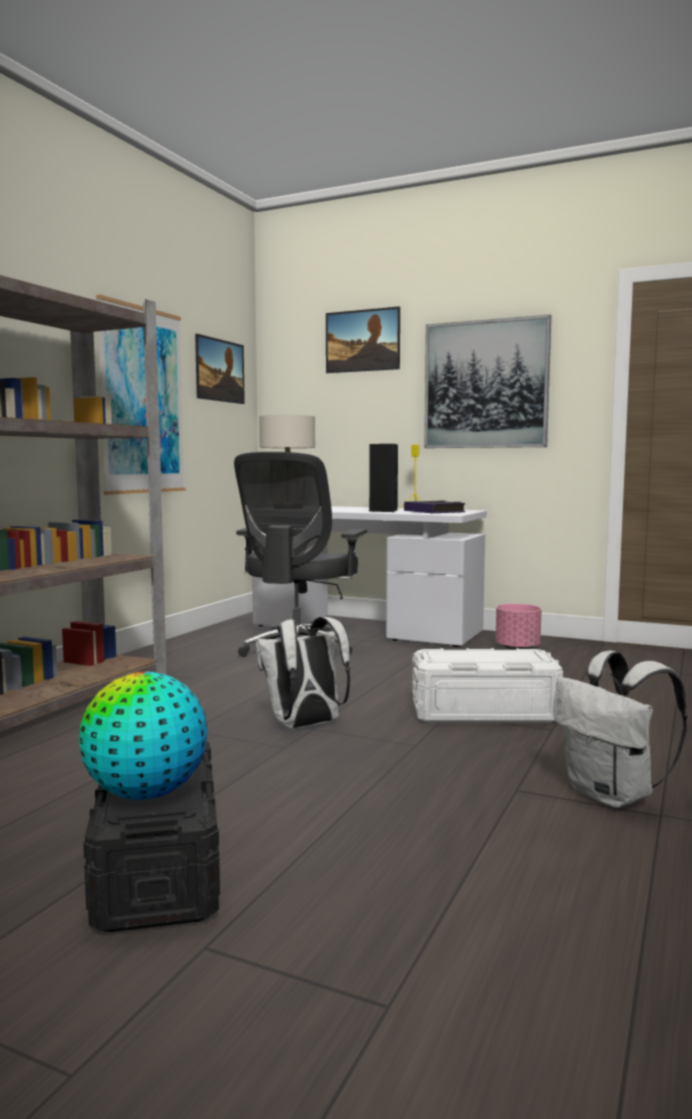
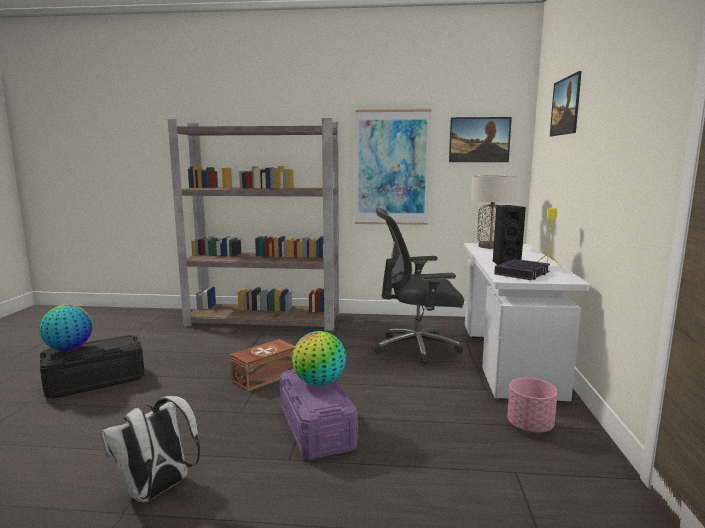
camera: 70 degrees right, 5 degrees up
white backpack [255,617,350,729] -> brown storage box [230,339,295,392]
white storage box [412,648,563,723] -> purple storage box [279,369,358,460]
picture [424,315,551,448] -> none
none -> globe [292,331,346,386]

